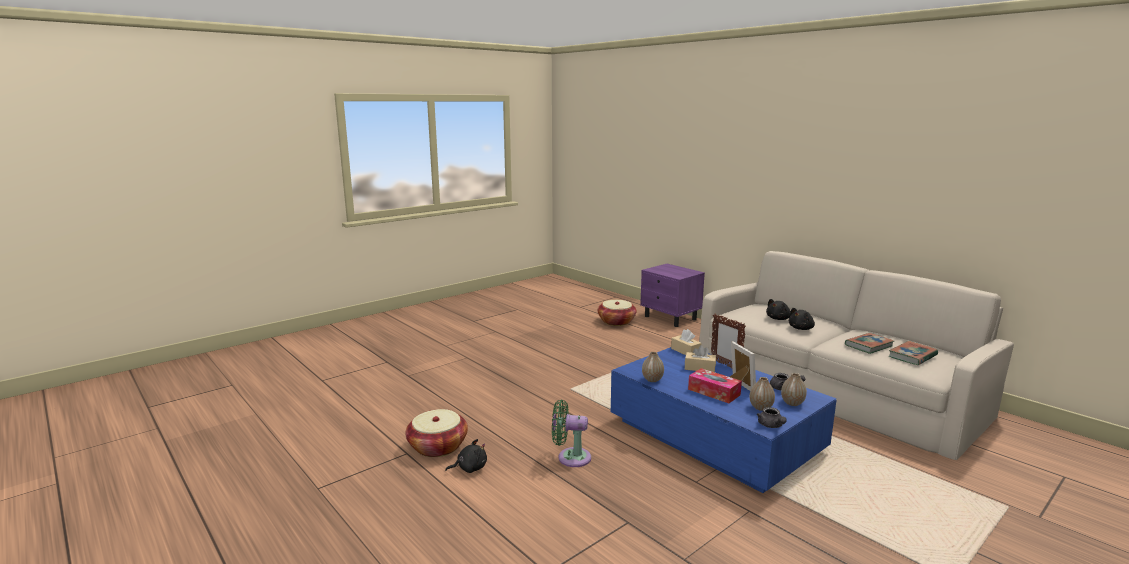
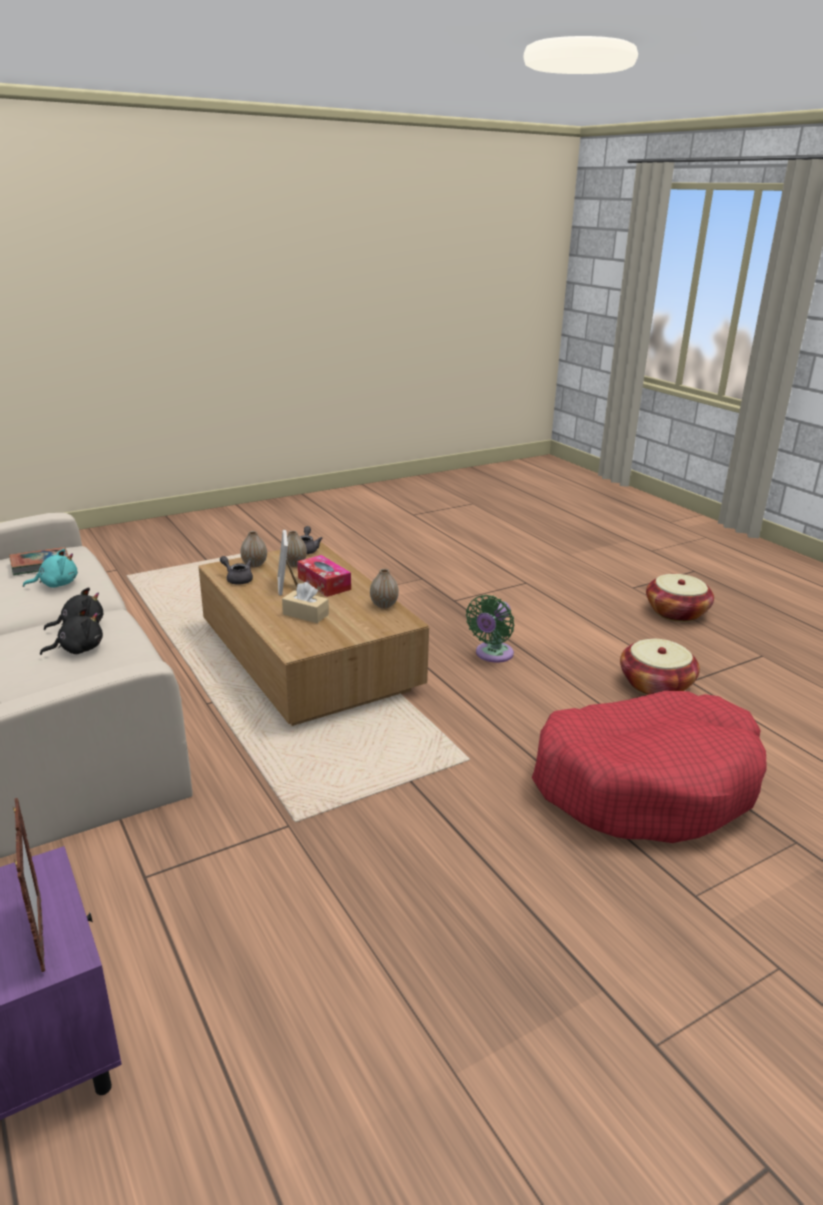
camera: 170 degrees left, 10 degrees up
black plush toy [445,439,487,473] -> none
green fan [552,400,591,467] -> green fan turned 105 degrees clockwise [466,595,514,663]
basket [598,300,636,326] -> basket moved to [646,574,714,622]
blue coffee table [611,347,837,493] -> brown coffee table [199,542,429,726]
beige tissue box [671,329,701,355] -> none
picture frame [711,314,746,368] -> picture frame moved to [13,798,45,972]
book [845,333,894,354] -> turquoise plush toy [23,549,78,588]
none -> red dog bed [532,691,767,843]

